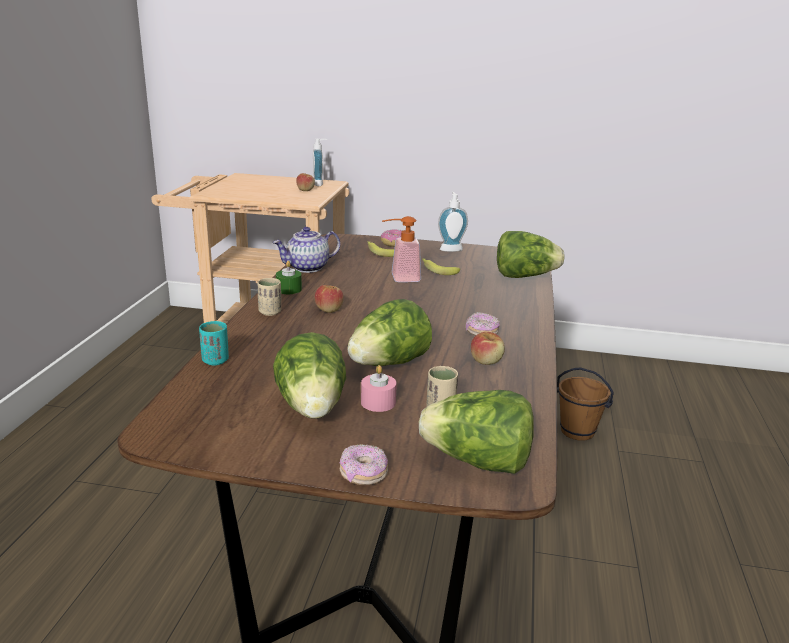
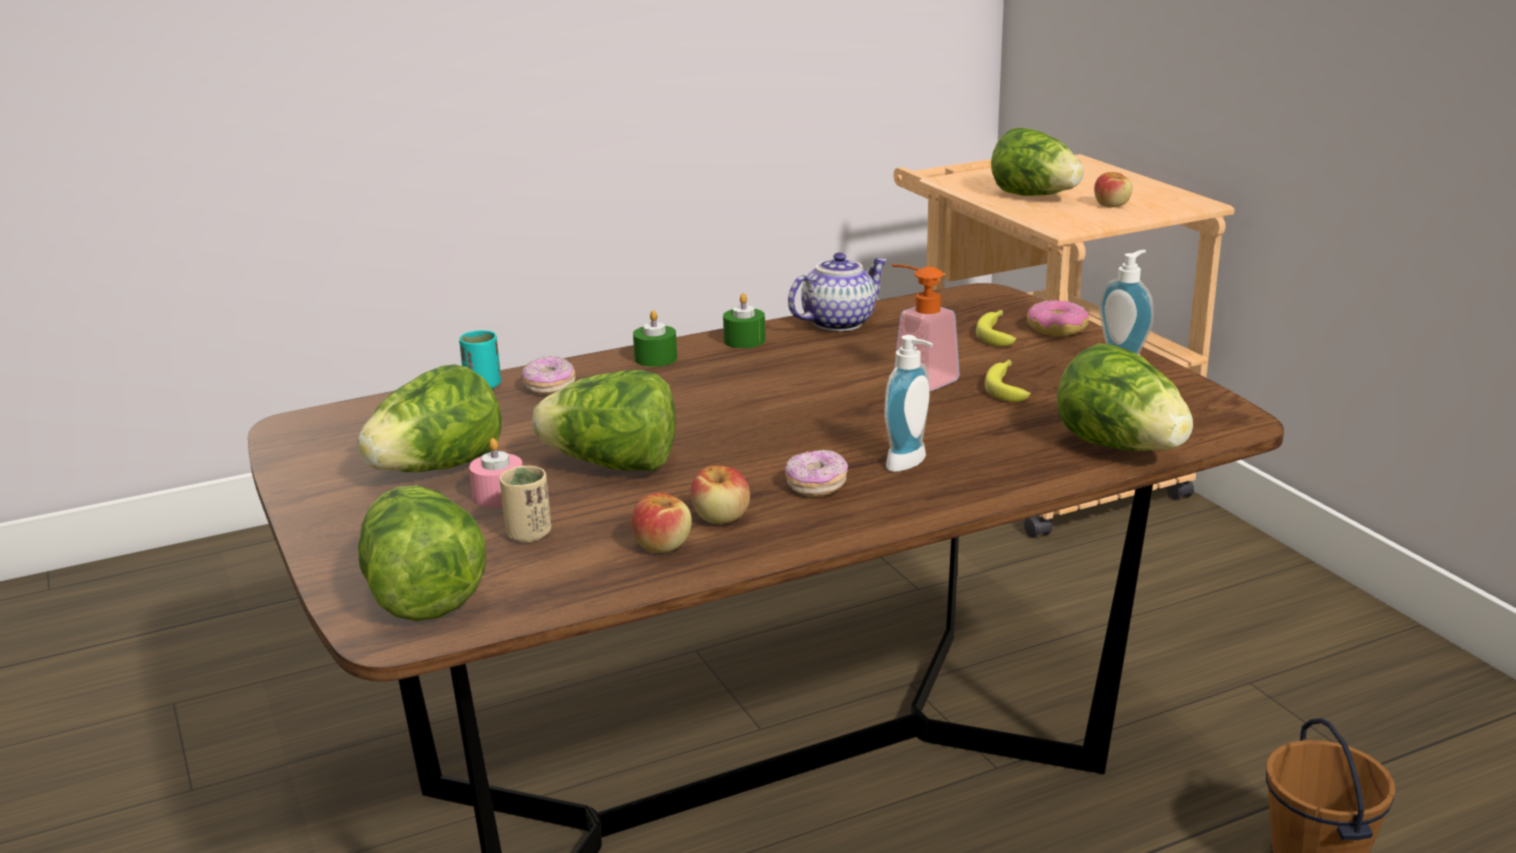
camera: 55 degrees right, 0 degrees up
beige cup [257,278,281,316] -> green candle [633,310,677,367]
teapot [273,227,340,273] -> teapot turned 120 degrees clockwise [788,253,888,331]
soap dispenser [313,139,327,186] -> soap dispenser moved to [884,335,933,472]
apple [315,285,344,313] -> apple moved to [631,493,692,553]
donut [340,444,388,485] -> donut moved to [521,356,575,394]
none -> lettuce [991,128,1084,196]

